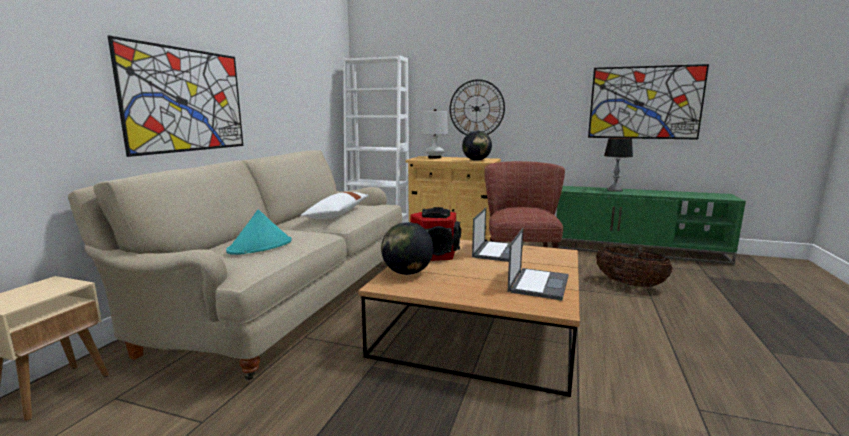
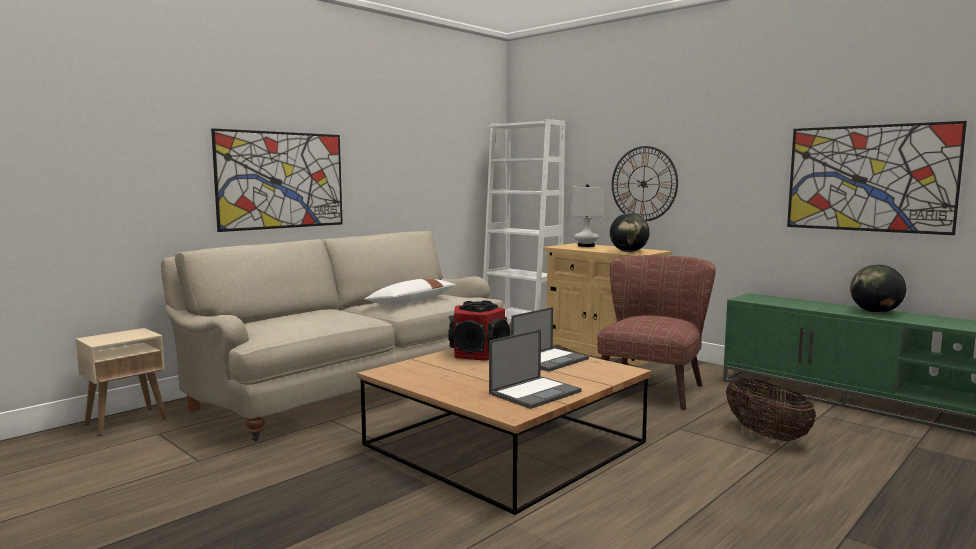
camera: 25 degrees right, 5 degrees down
turquoise hat [226,209,292,255] -> none
globe [381,222,434,275] -> globe moved to [850,264,906,313]
table lamp [604,138,633,192] -> none

